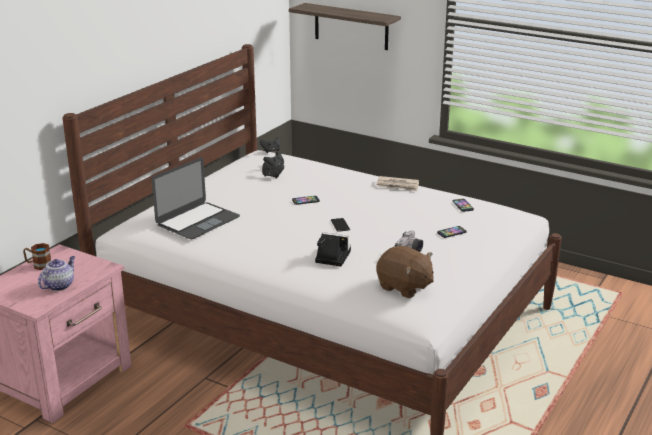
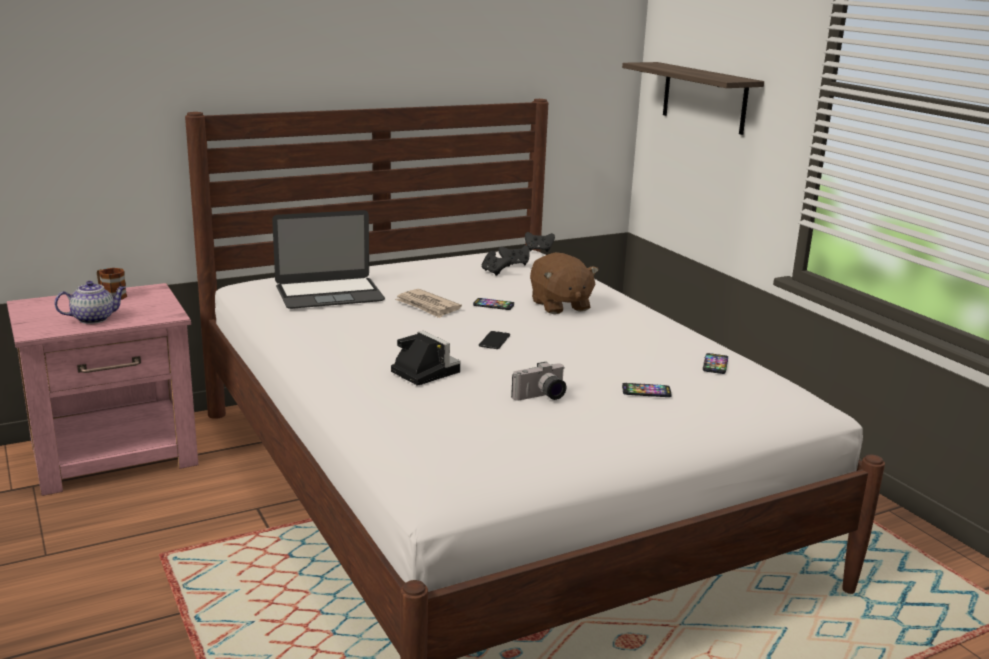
camera: 30 degrees right, 5 degrees down
newspaper [376,176,419,191] -> newspaper moved to [395,289,462,318]
brown plush toy [376,246,434,298] -> brown plush toy moved to [530,252,599,314]

